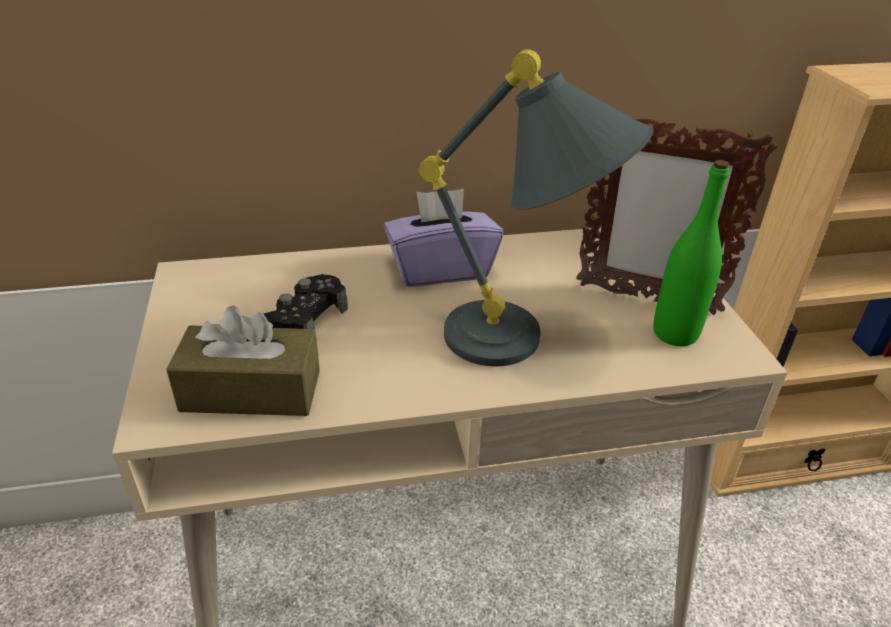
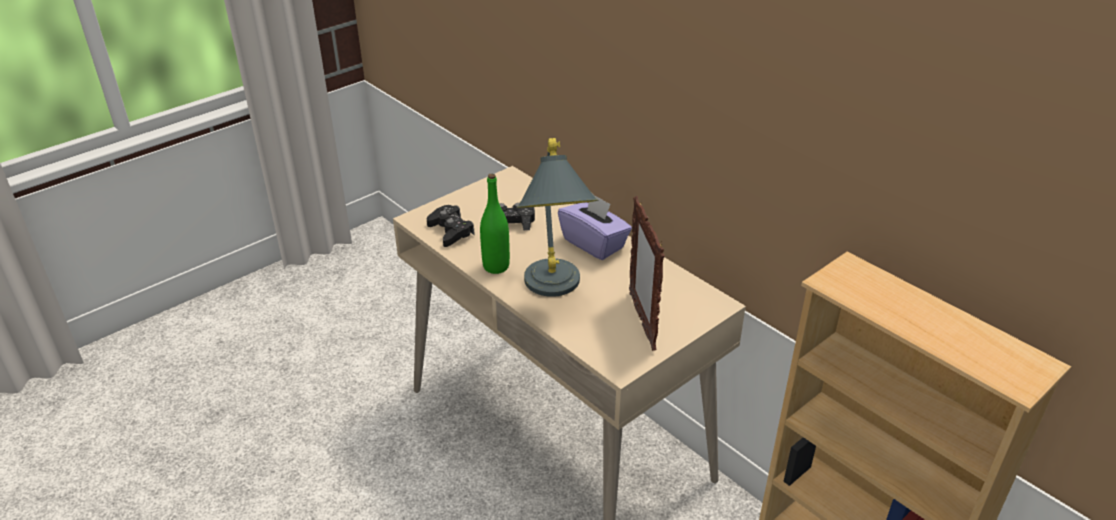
camera: 60 degrees right, 0 degrees up
brown tissue box [166,305,320,416] -> black game controller [427,205,475,247]
green bottle [653,160,729,346] -> green bottle moved to [480,173,510,274]

